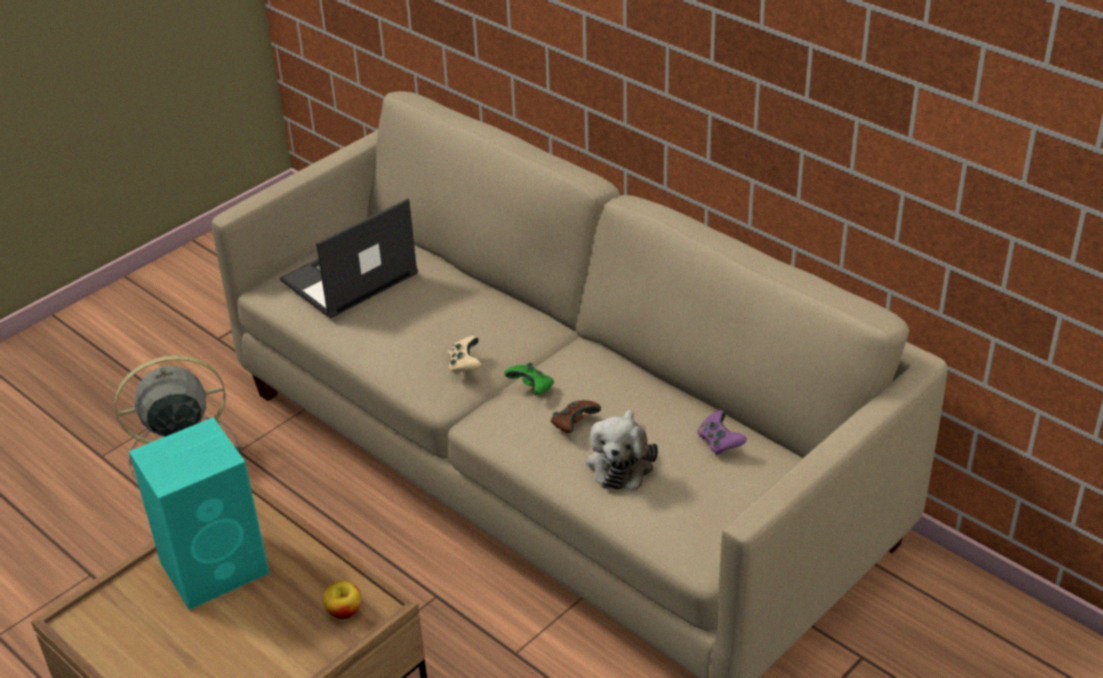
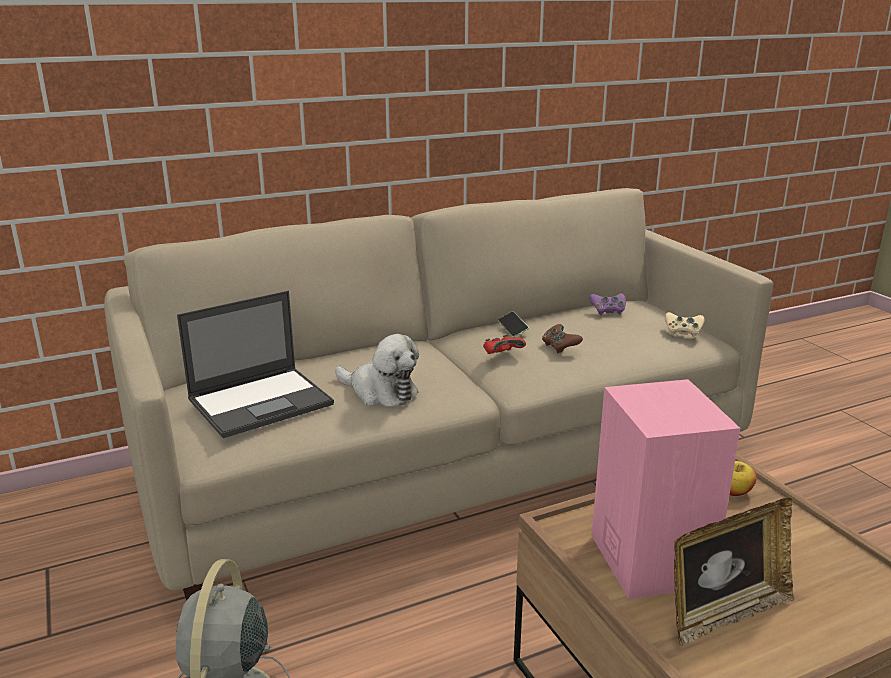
camera: 70 degrees left, 15 degrees down
turquoise speaker [129,417,269,610] -> pink speaker [592,379,740,599]
laptop [280,198,418,319] -> laptop turned 105 degrees counterclockwise [177,291,334,438]
beige game controller [448,336,481,374] -> beige game controller moved to [665,312,705,337]
green game controller [504,362,554,395] -> red game controller [483,335,526,354]
plush toy [586,410,658,490] -> plush toy moved to [335,334,419,407]
none -> phone [498,311,529,337]
none -> picture frame [674,498,795,646]

